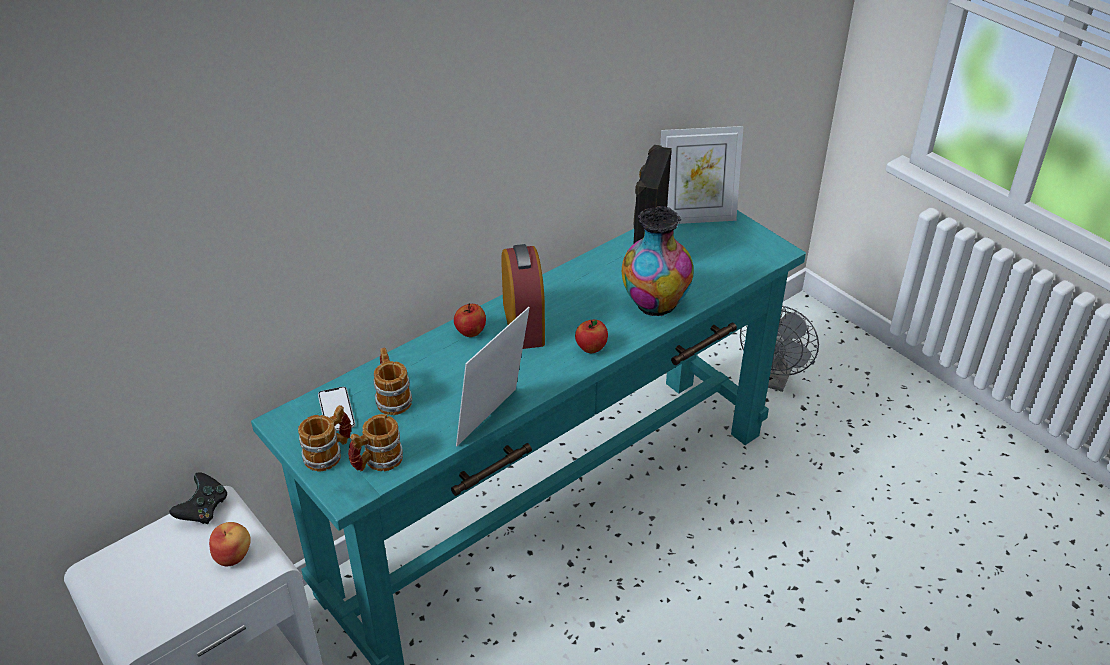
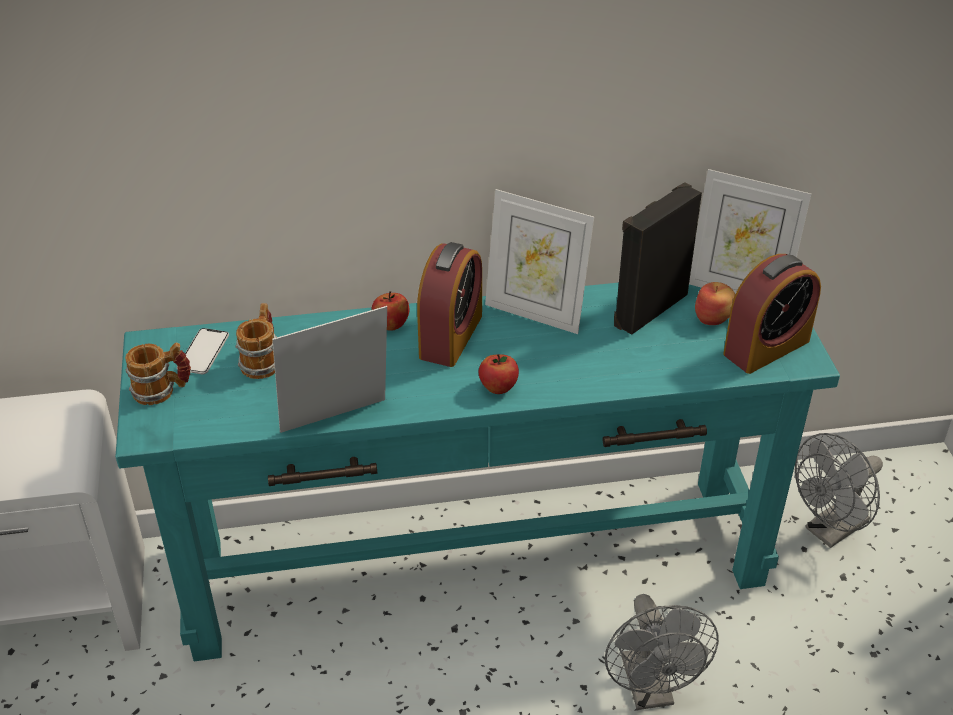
camera: 30 degrees right, 0 degrees up
black game controller [169,472,227,525] -> none
apple [209,522,251,566] -> apple moved to [695,282,735,325]
mug [348,414,403,471] -> none
vase [622,206,694,317] -> none
none -> picture frame [485,189,594,334]
none -> grey fan [605,594,719,710]
none -> alarm clock [723,254,821,374]

